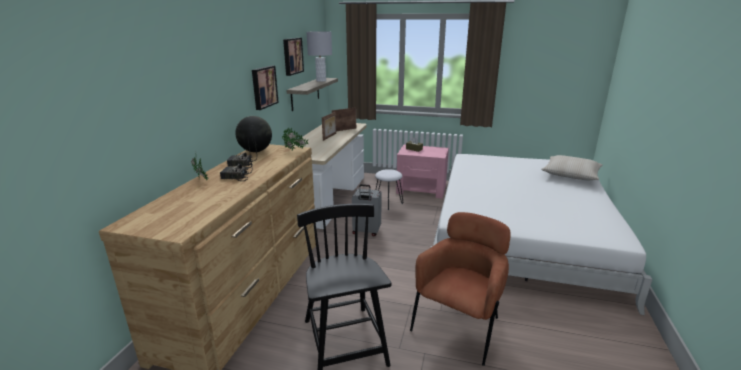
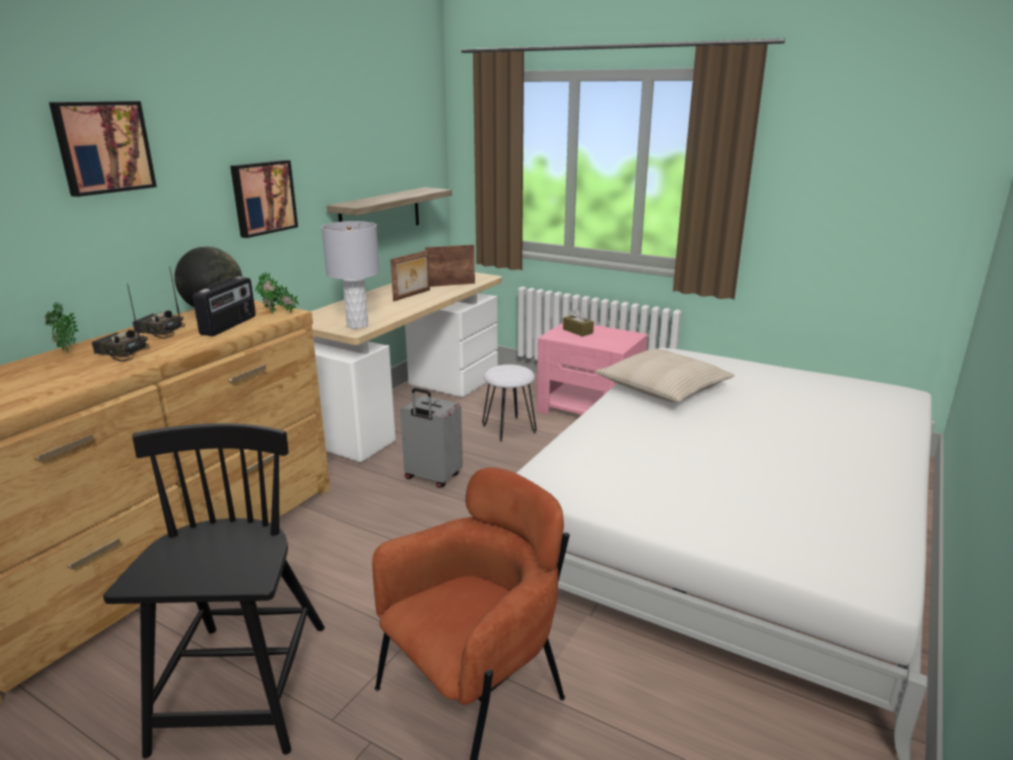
camera: 15 degrees right, 0 degrees up
picture [283,38,304,76] -> picture moved to [49,101,157,197]
grey table lamp [307,31,332,82] -> grey table lamp moved to [321,221,380,329]
beige pillow [541,155,603,180] -> beige pillow moved to [595,349,735,403]
none -> radio [193,276,256,336]

